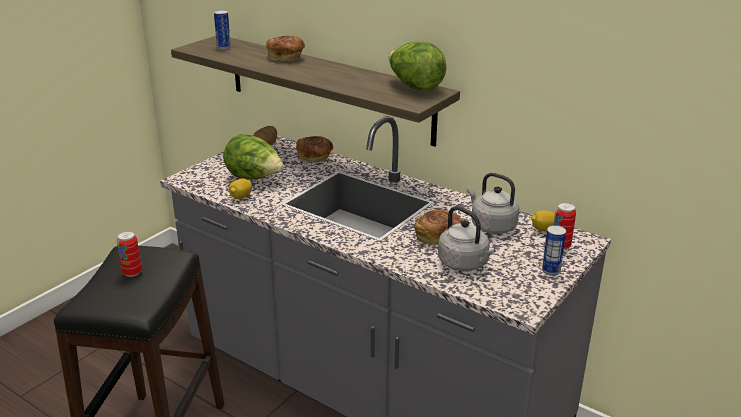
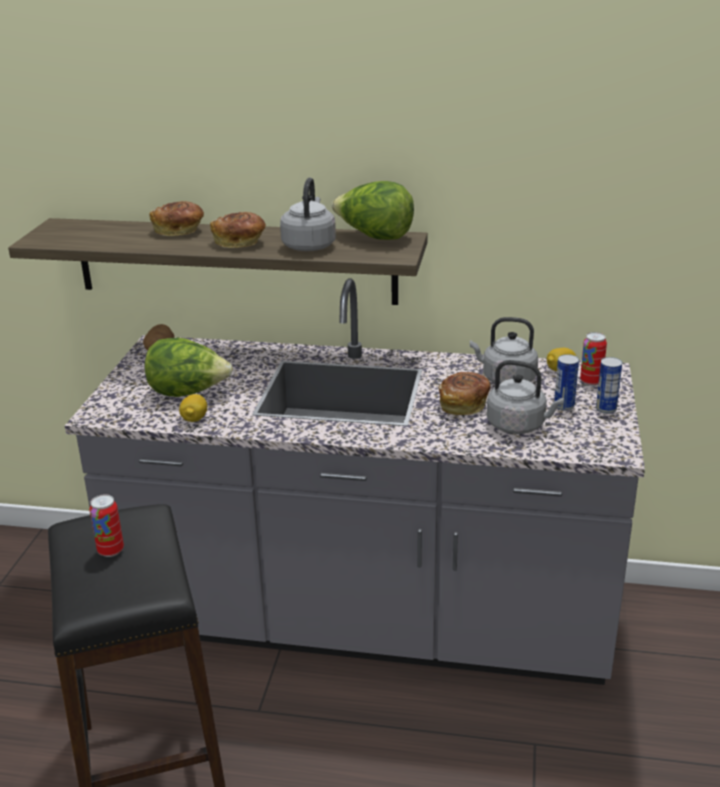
camera: 25 degrees left, 0 degrees up
can [214,10,231,50] -> can moved to [554,354,579,411]
bread [296,136,333,163] -> bread moved to [210,212,266,248]
none -> grey kettle [280,177,336,251]

